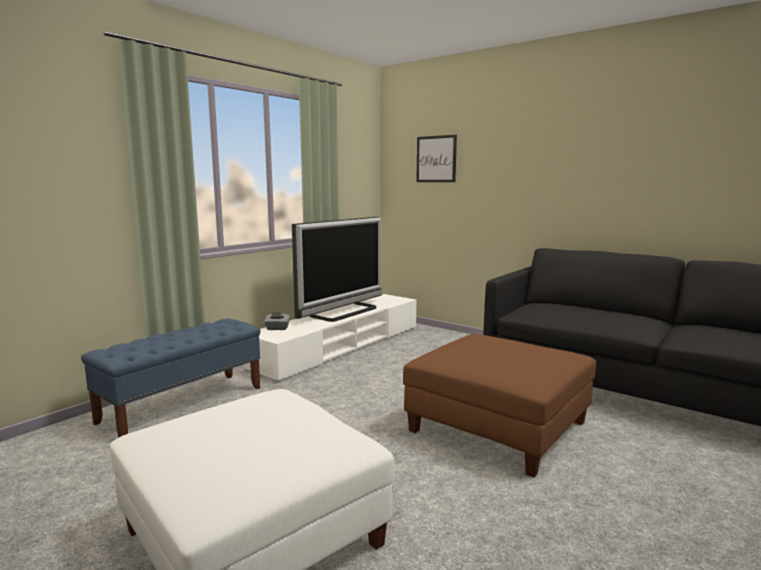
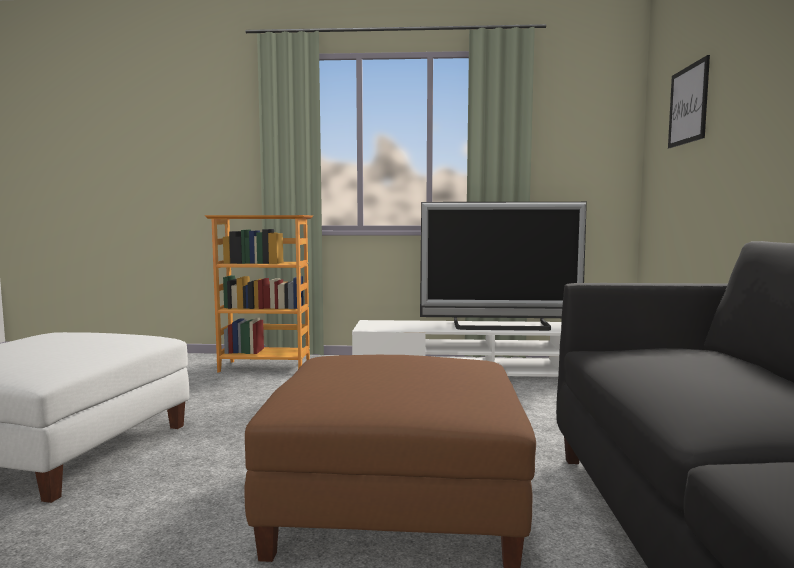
camera: 55 degrees right, 5 degrees down
blue bench [81,318,261,438] -> bookcase [205,215,313,372]
grey tissue box [264,312,290,330] -> none

